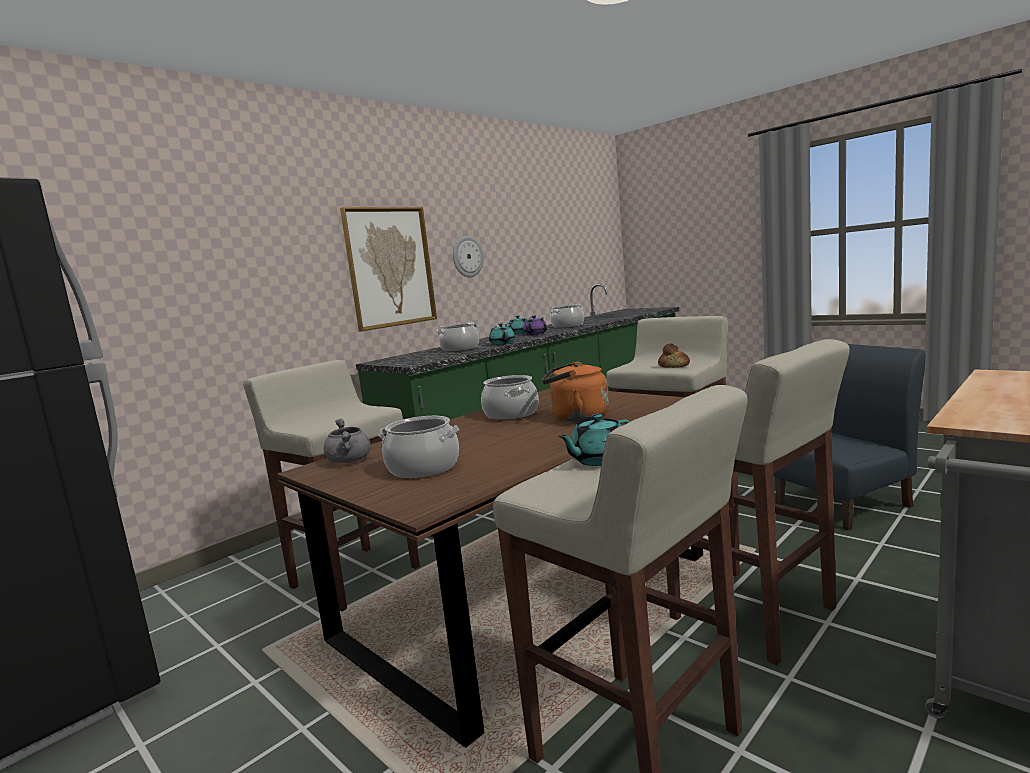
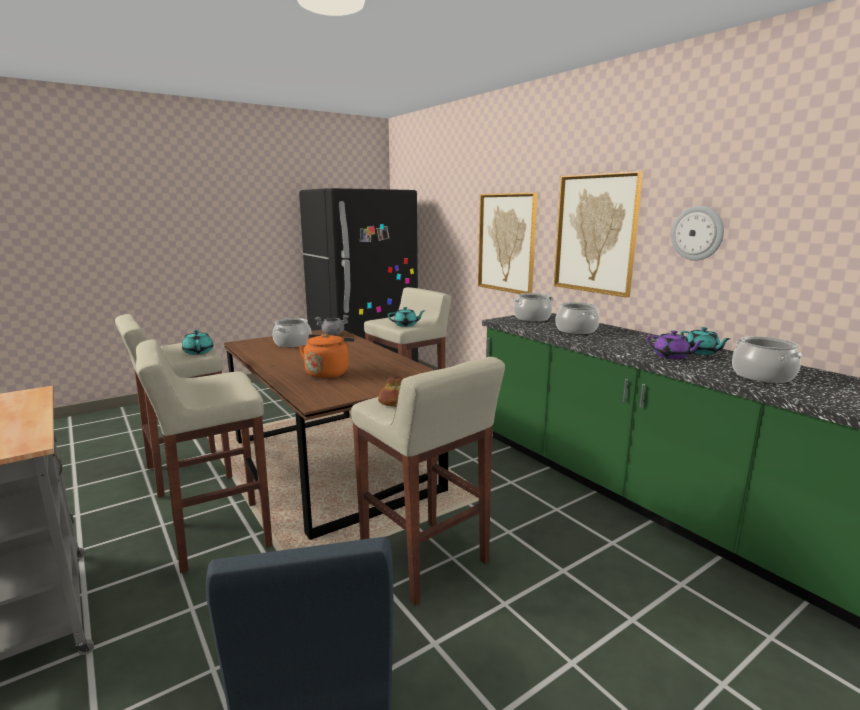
camera: 100 degrees right, 5 degrees up
cooking pot [481,375,539,420] -> cooking pot moved to [513,293,554,322]
turquoise teapot [489,323,515,345] -> turquoise teapot moved to [388,307,424,327]
none -> picture [478,193,538,294]

